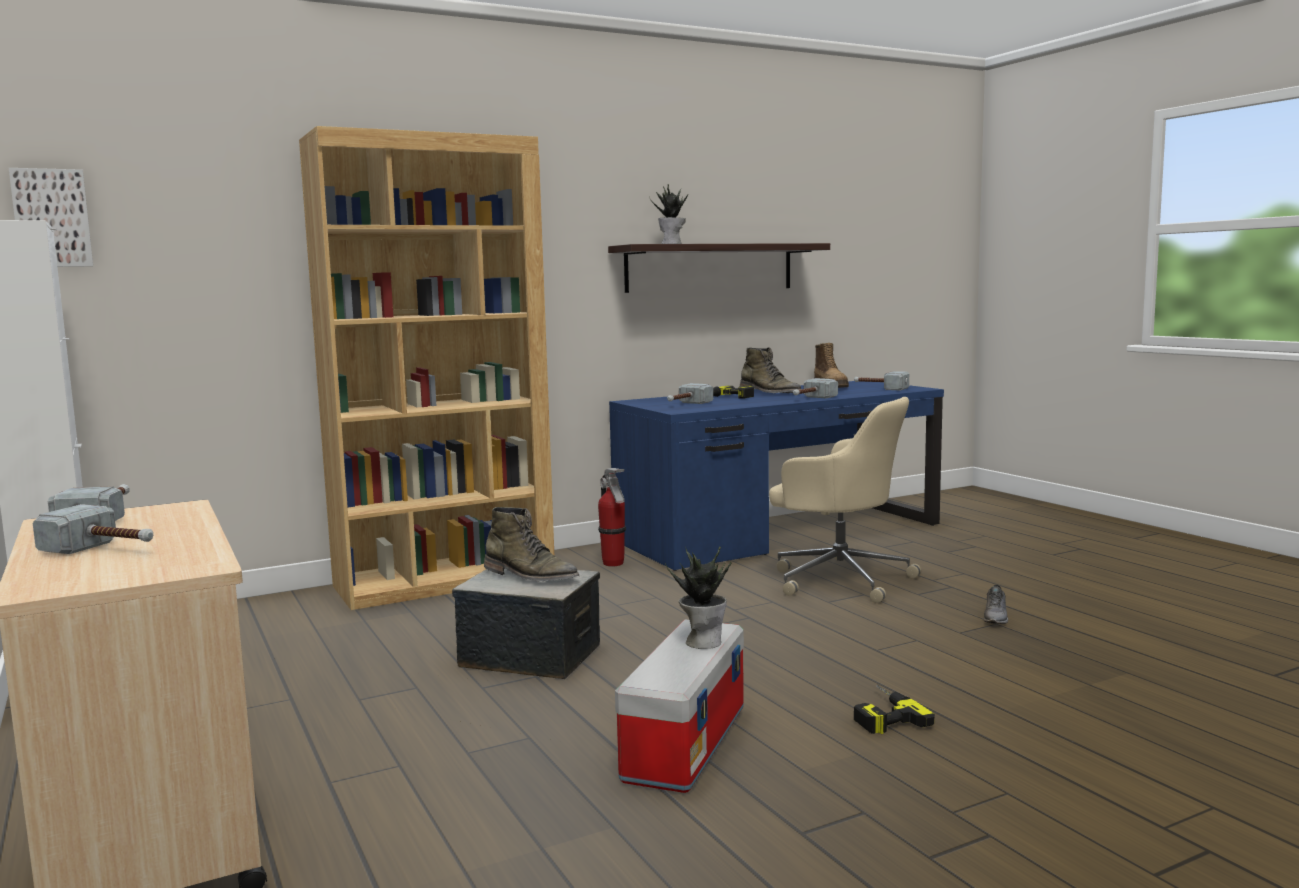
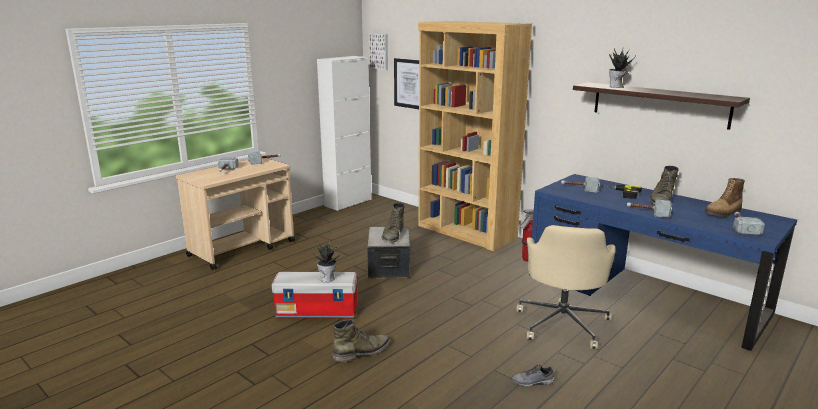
camera: 70 degrees right, 10 degrees up
power drill [854,685,934,734] -> green boot [333,319,390,362]
none -> picture [394,58,419,109]

